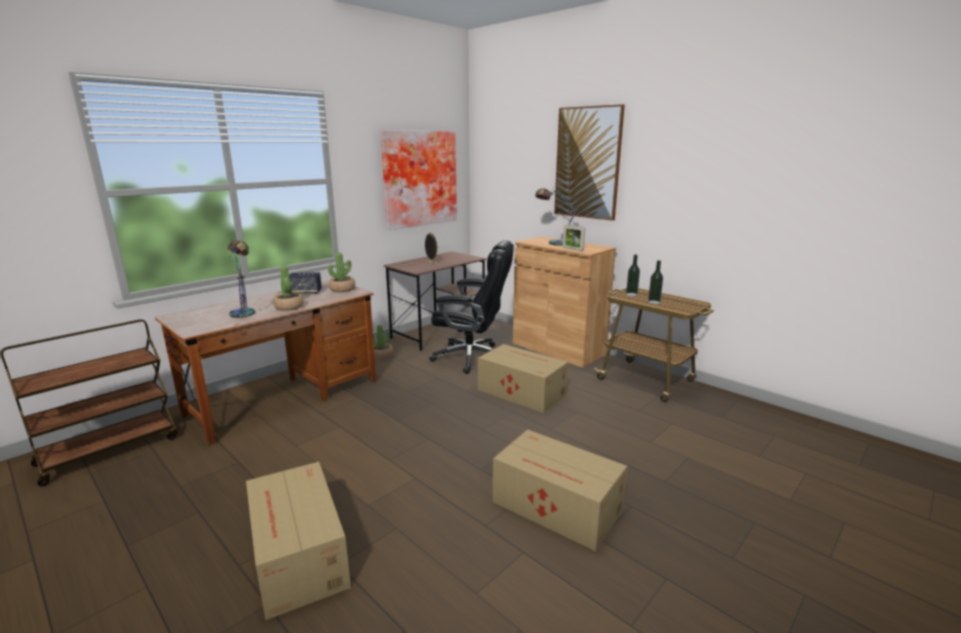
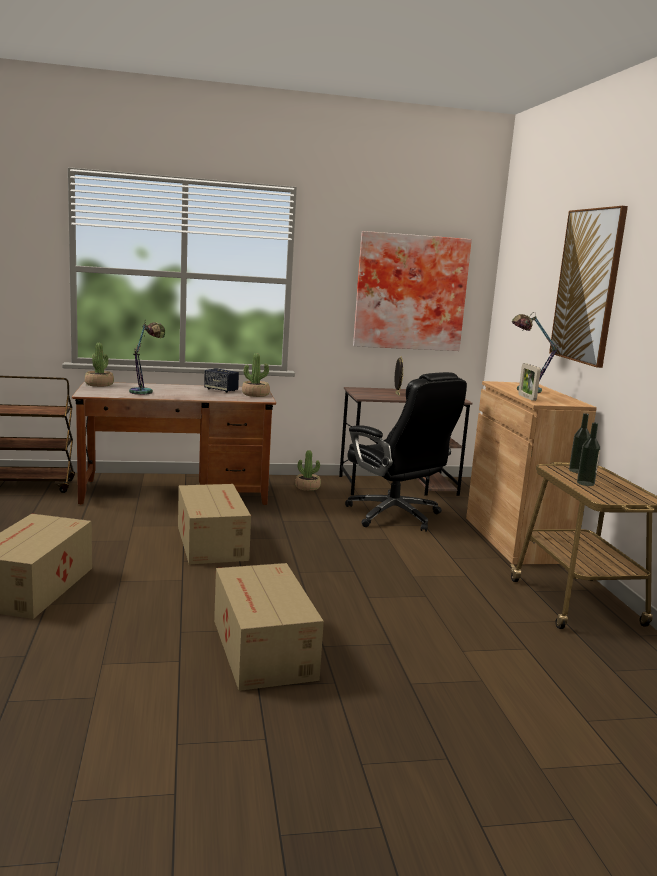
camera: 35 degrees right, 5 degrees down
potted plant [273,265,304,311] -> potted plant moved to [85,343,114,387]
cardboard box [478,344,568,413] -> cardboard box moved to [178,484,251,564]

